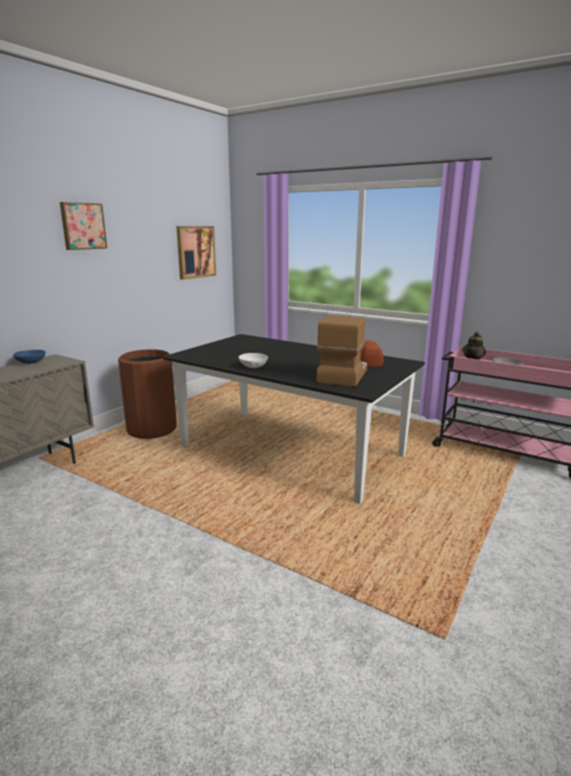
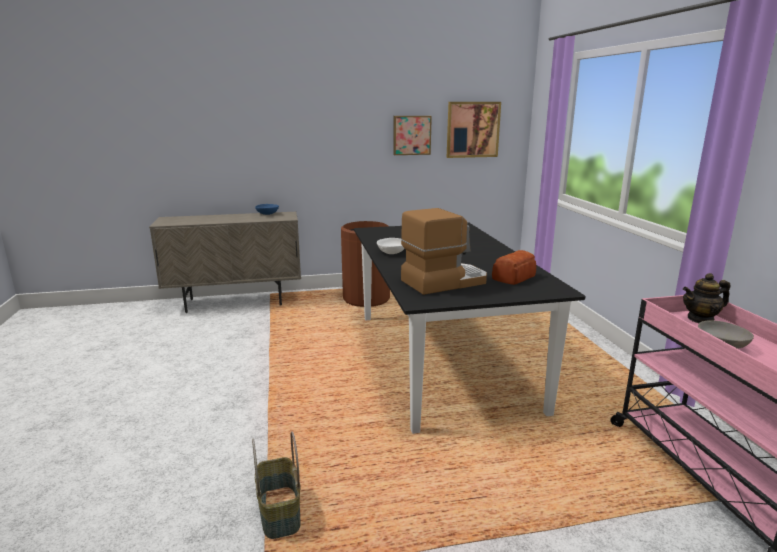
camera: 45 degrees right, 0 degrees up
picture [60,202,107,250] -> picture moved to [393,116,432,155]
none -> basket [252,431,301,539]

